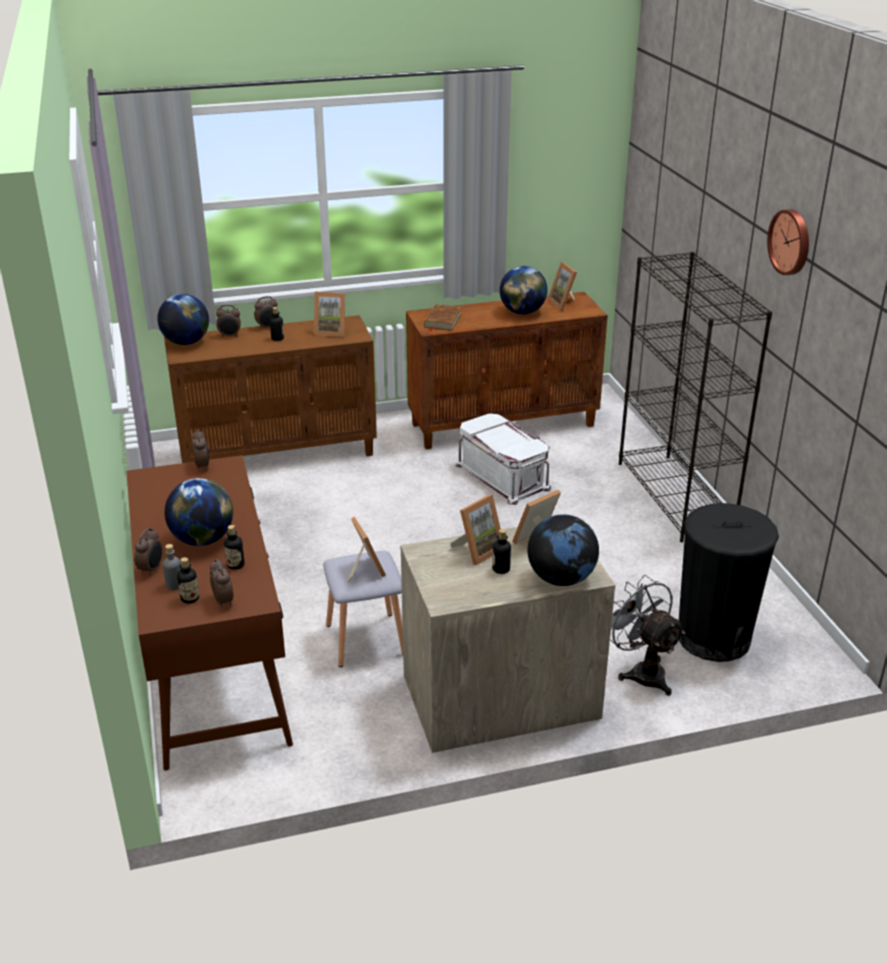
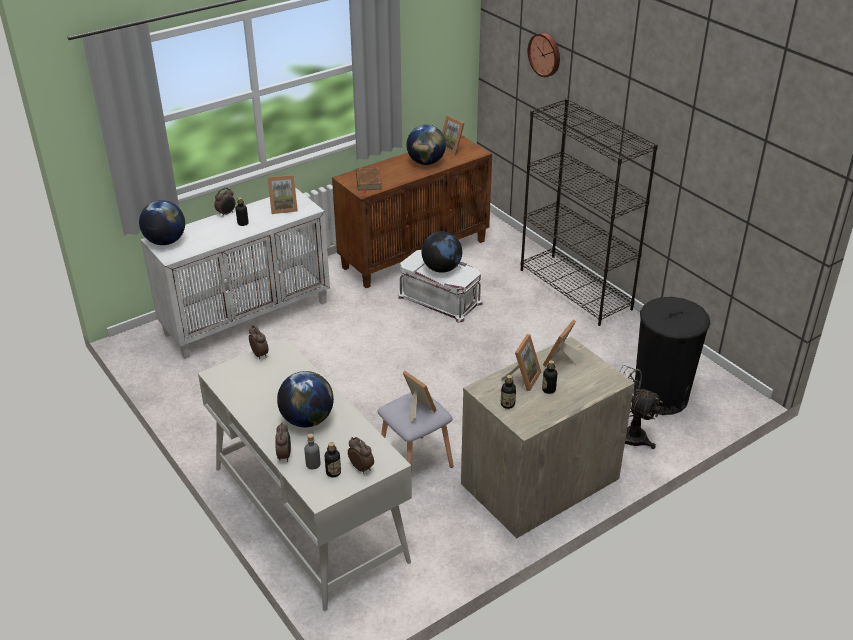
camera: 20 degrees left, 5 degrees up
brown desk [126,455,293,771] -> white desk [198,338,412,611]
brown cabinet [164,315,377,463] -> white cabinet [141,188,330,359]
alarm clock [216,305,241,337] -> none
bottle [224,525,245,570] -> bottle moved to [501,375,516,409]
globe [527,514,599,586] -> globe moved to [422,231,462,273]
wall clock [767,209,809,275] -> wall clock moved to [528,33,560,77]

